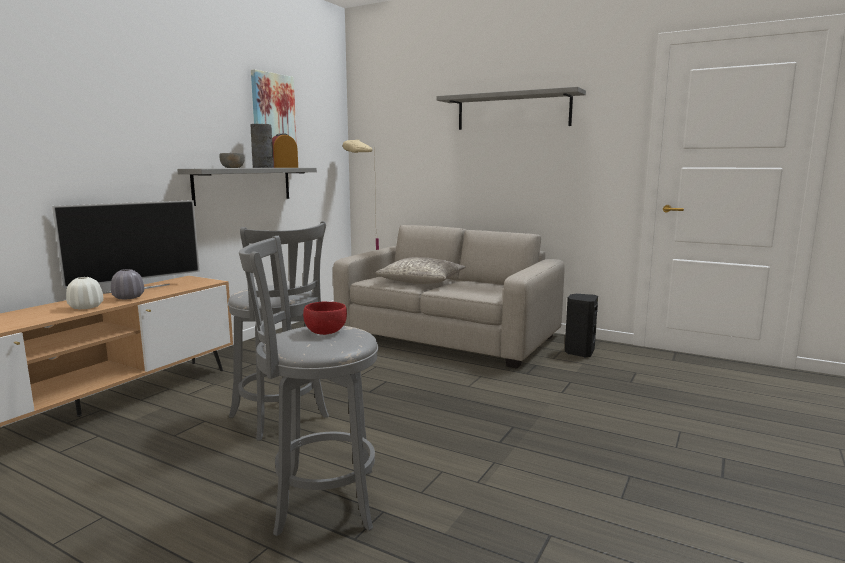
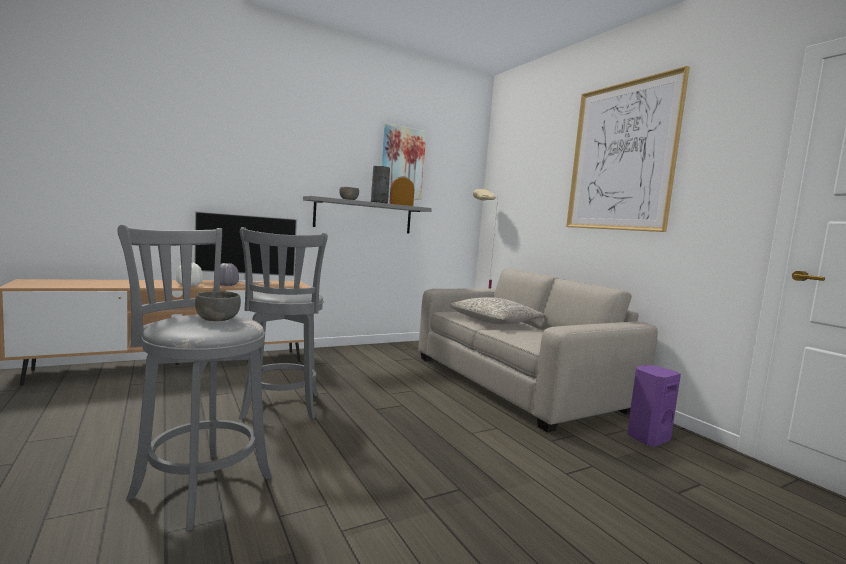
camera: 30 degrees right, 5 degrees down
red bowl [303,302,347,335] -> grey bowl [195,291,241,321]
grey shelf [436,87,586,130] -> picture [566,66,690,232]
black speaker [565,294,598,357] -> purple speaker [627,365,681,447]

